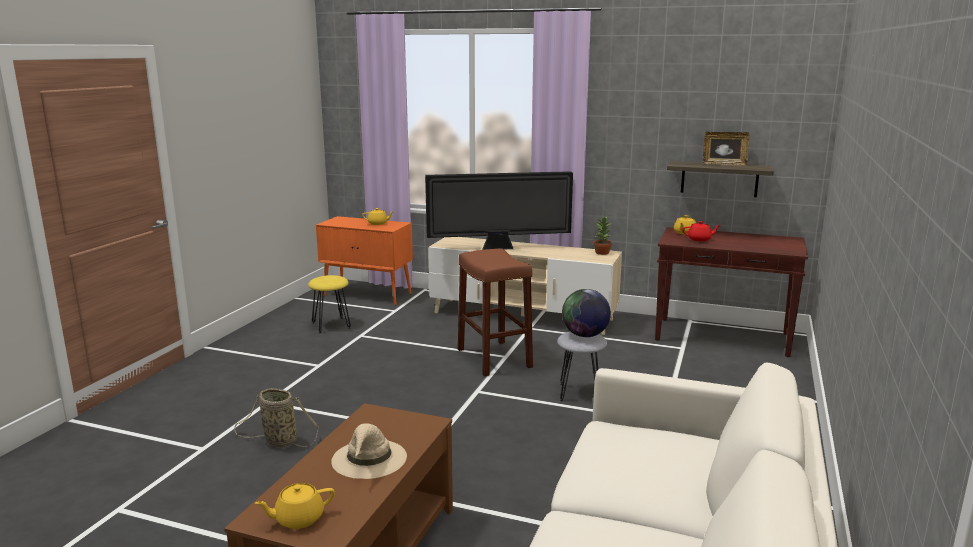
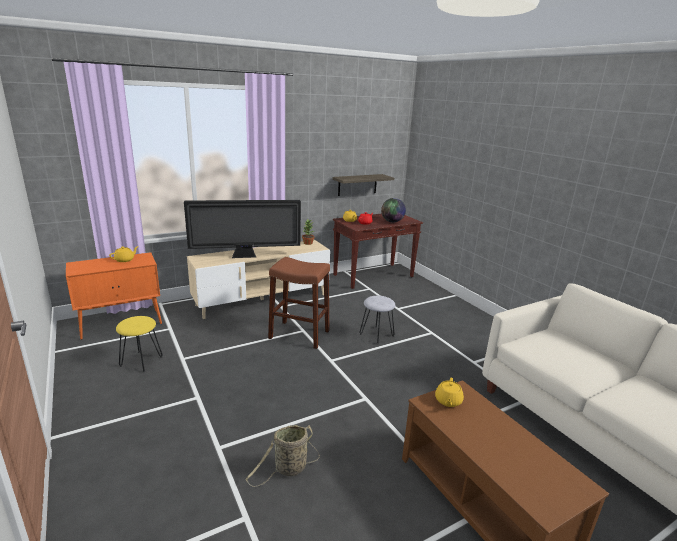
camera: 50 degrees left, 5 degrees up
yellow teapot [255,483,335,529] -> yellow teapot moved to [435,378,464,407]
beige hat [331,423,407,479] -> none
television [425,171,573,250] -> television turned 45 degrees clockwise [184,200,301,258]
globe [562,289,611,337] -> globe moved to [381,198,406,223]
picture frame [703,132,749,166] -> none

